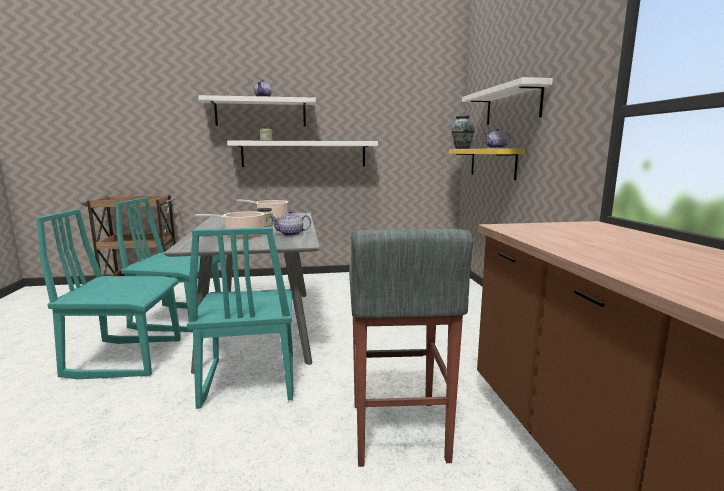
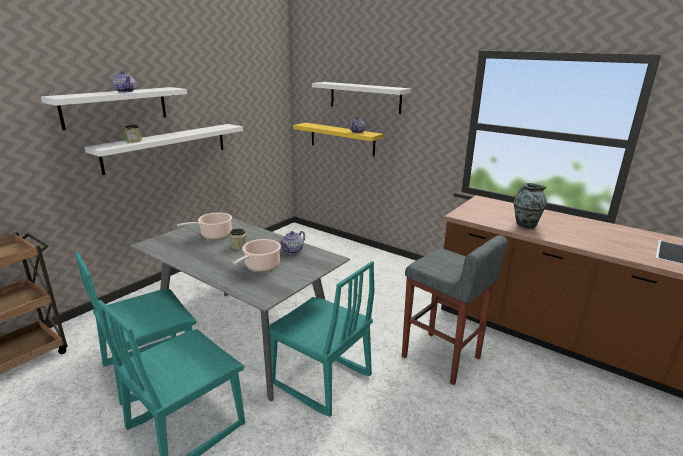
camera: 45 degrees left, 10 degrees up
vase [451,115,475,149] -> vase moved to [514,183,547,229]

